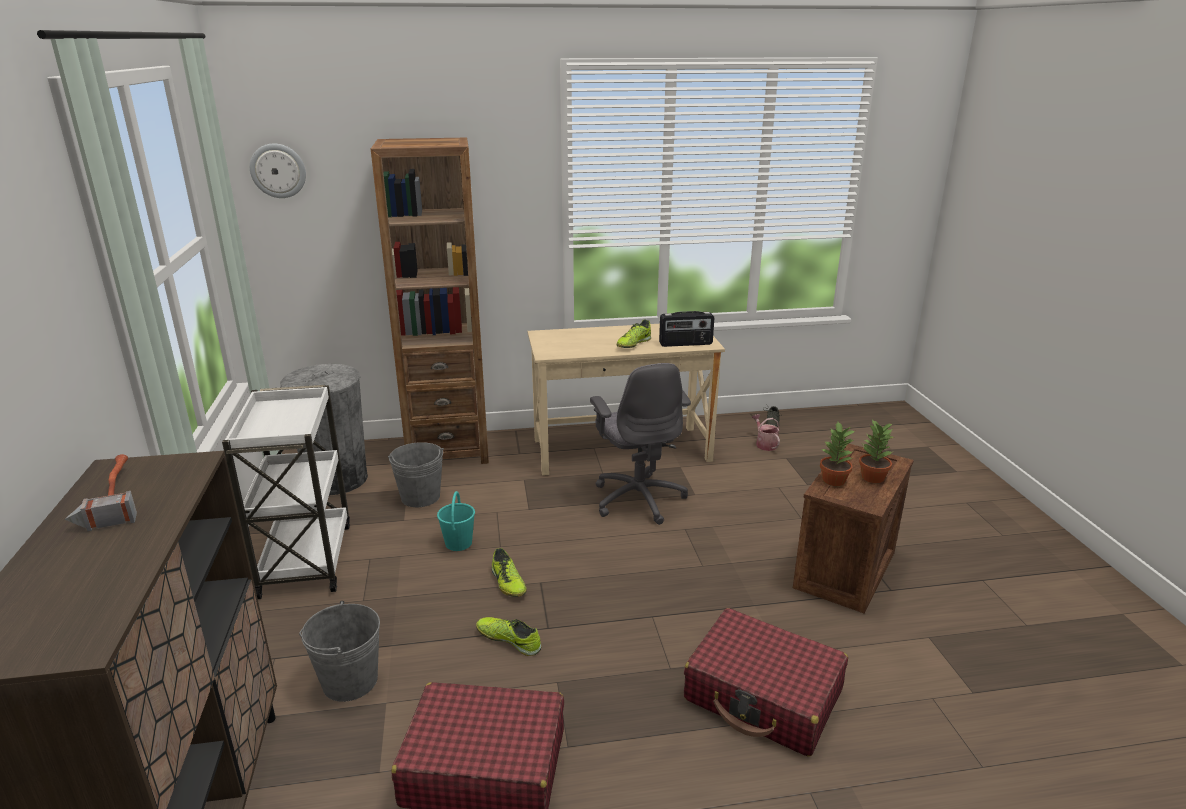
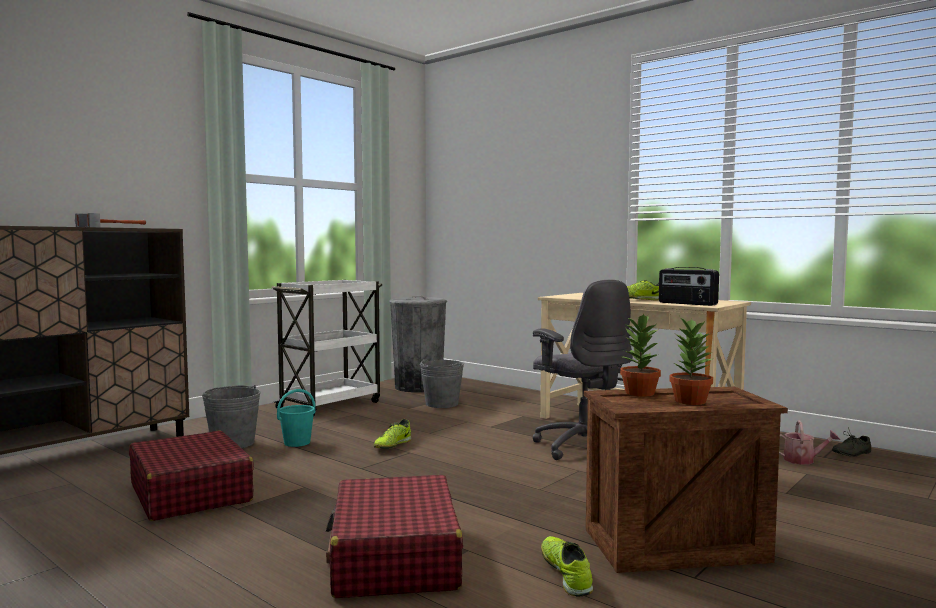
camera: 50 degrees right, 20 degrees down
wall clock [250,144,306,198] -> none
brown bookcase [371,137,489,464] -> none
turquoise bucket [437,491,475,551] -> turquoise bucket moved to [277,389,316,447]
shoe [476,617,542,656] -> shoe moved to [541,536,593,596]
grey office chair [590,363,691,525] -> grey office chair turned 60 degrees counterclockwise [533,280,633,460]
watering can [752,414,780,451] -> watering can turned 75 degrees clockwise [779,420,840,465]

